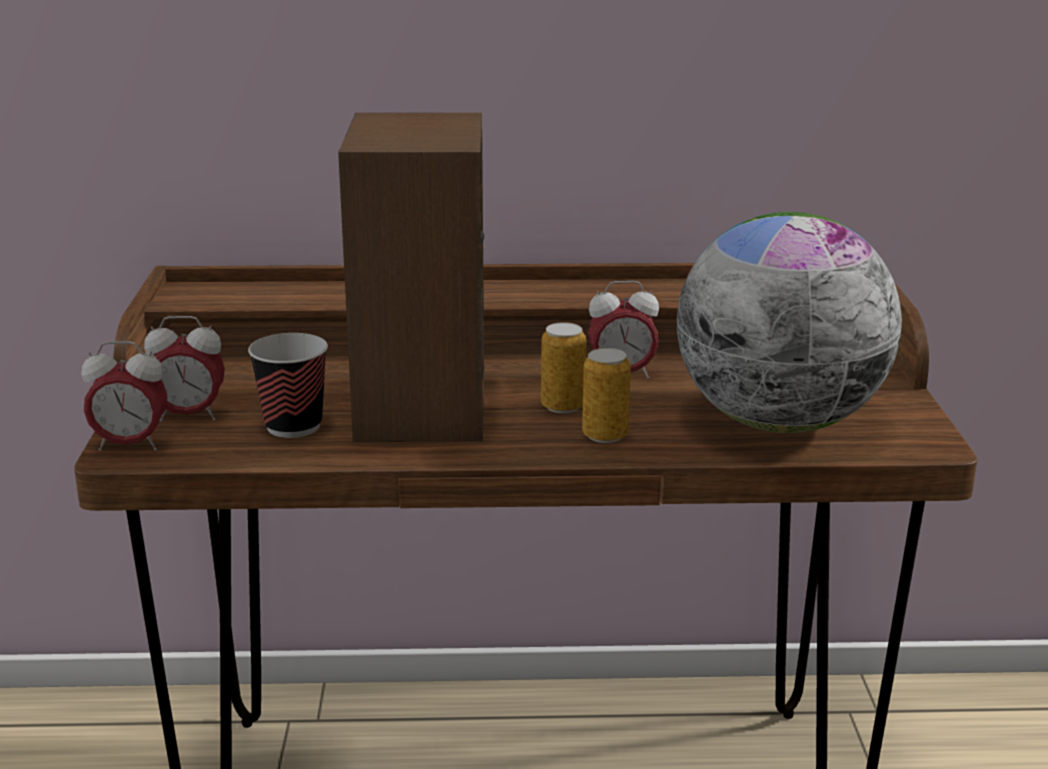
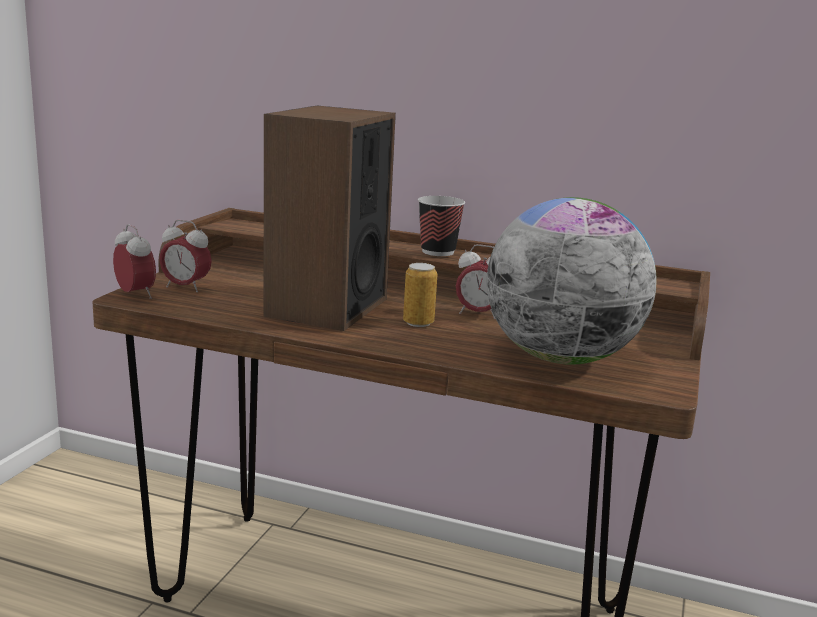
camera: 20 degrees right, 5 degrees down
alarm clock [81,341,167,451] -> alarm clock turned 150 degrees counterclockwise [113,224,156,299]
cup [248,333,328,438] -> cup moved to [418,196,465,256]
can [582,348,631,443] -> none

